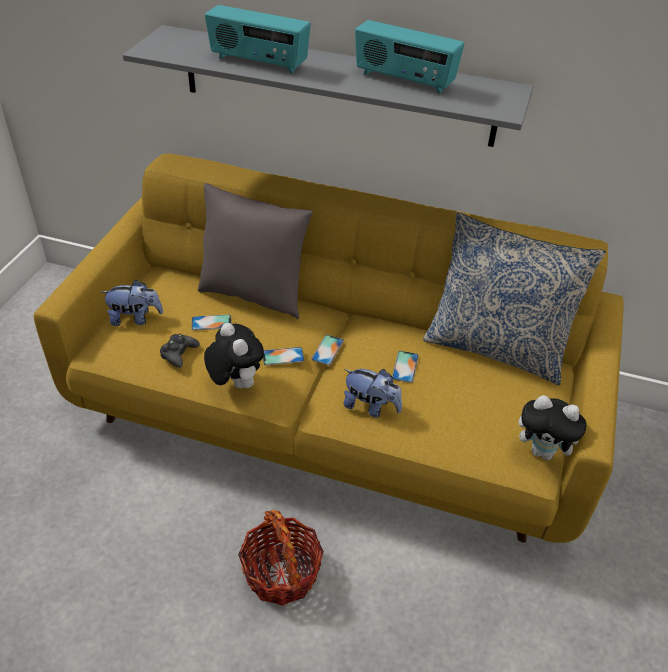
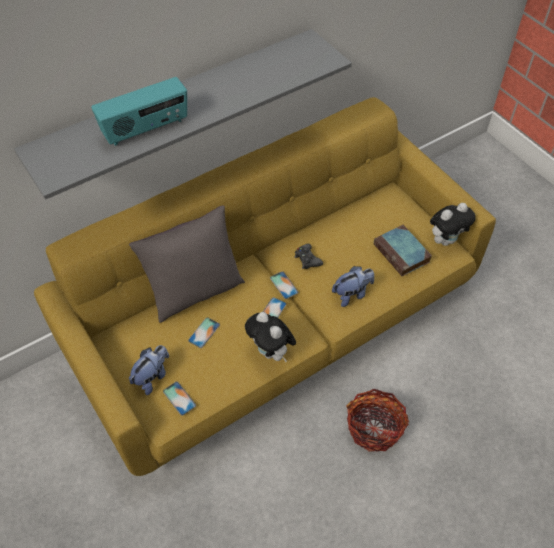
camera: 50 degrees left, 10 degrees up
black game controller [160,333,200,368] -> black game controller moved to [294,244,323,269]
plush toy [204,323,264,388] -> plush toy turned 135 degrees counterclockwise [245,312,296,362]
radio [355,20,464,94] -> none
phone [392,351,419,383] -> phone moved to [163,382,196,416]
pillow [423,212,606,385] -> none
none -> book [374,225,432,276]

